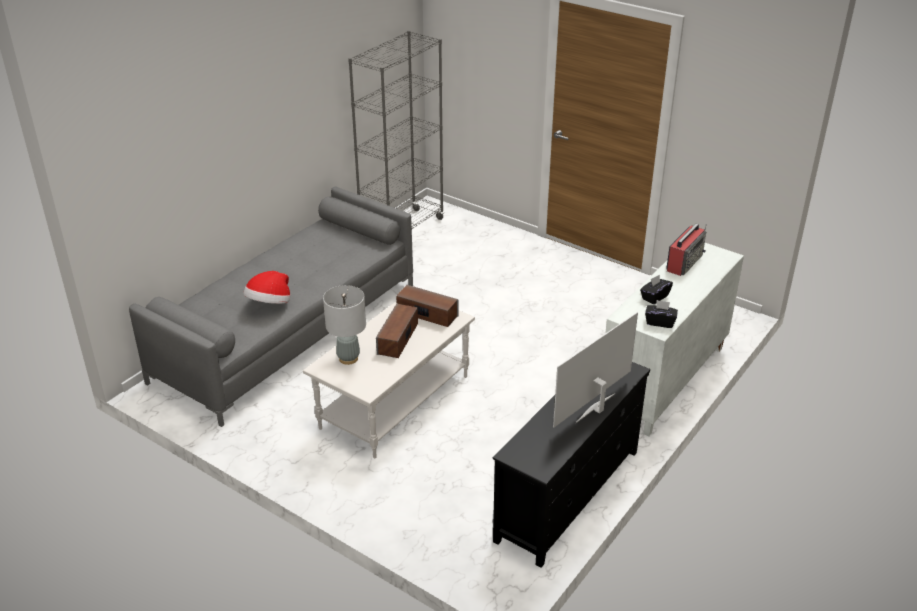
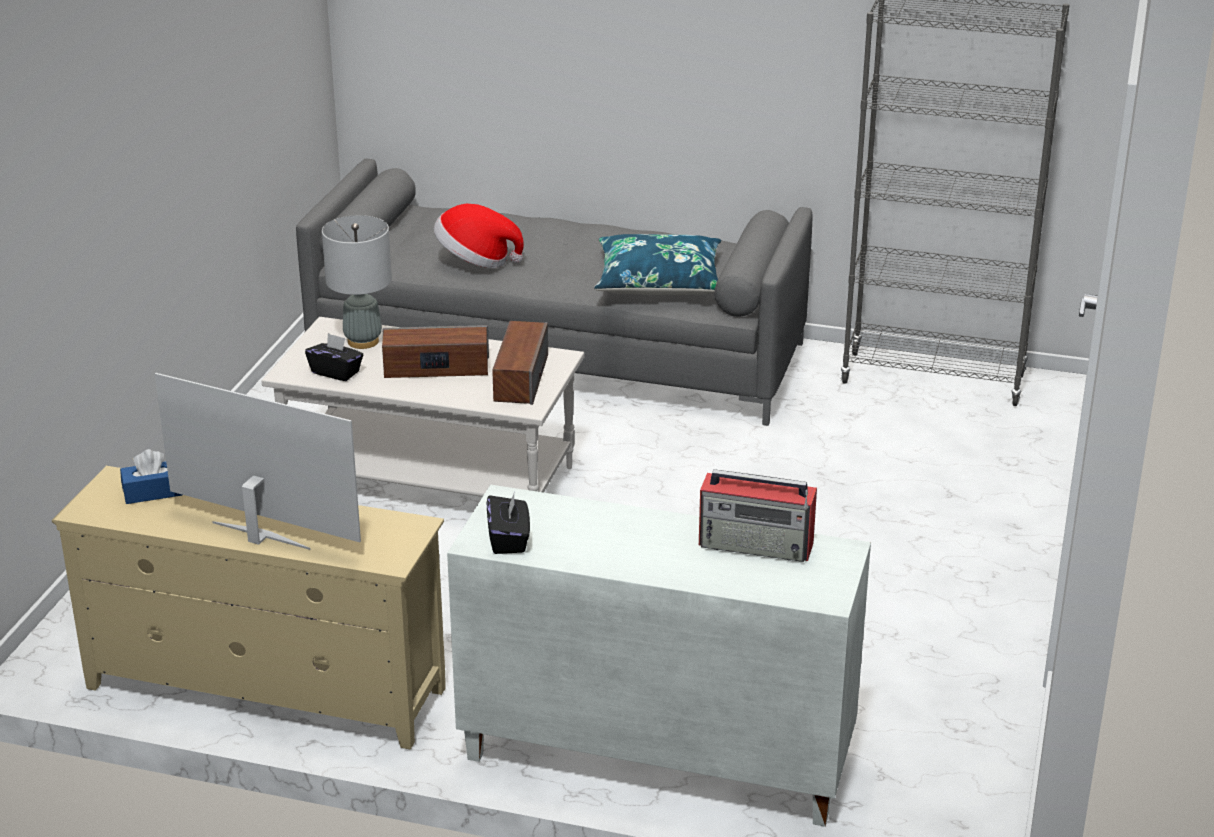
camera: 70 degrees right, 5 degrees down
black tv stand [493,362,650,568] -> beige tv stand [52,466,446,750]
black tissue box [640,274,673,304] -> black tissue box moved to [305,333,363,381]
none -> blue tissue box [120,449,182,504]
none -> blue pillow [594,234,721,295]

